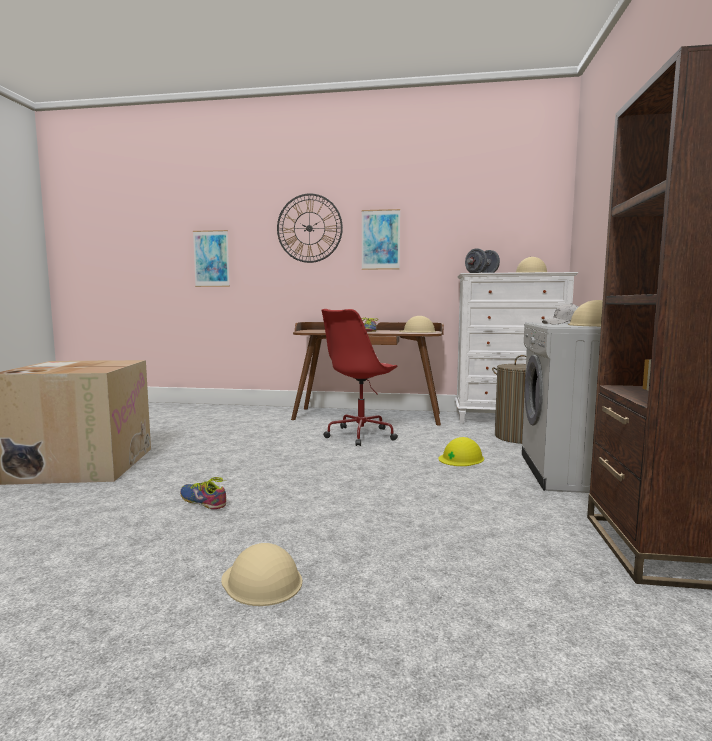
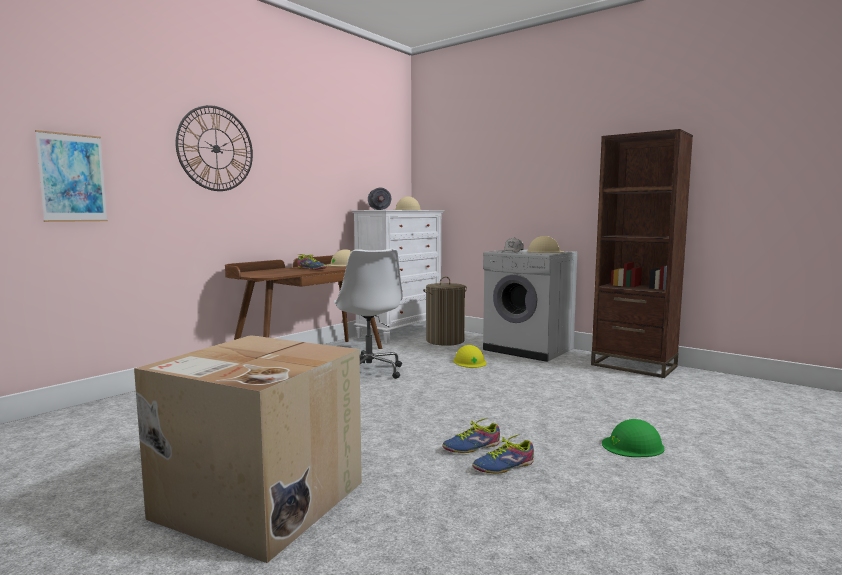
camera: 60 degrees left, 0 degrees up
beige hard hat [221,543,302,606] -> green hard hat [602,419,665,457]
red office chair [321,309,398,446] -> white office chair [334,249,403,379]
picture [362,209,400,270] -> none
none -> shoe [473,434,534,473]

